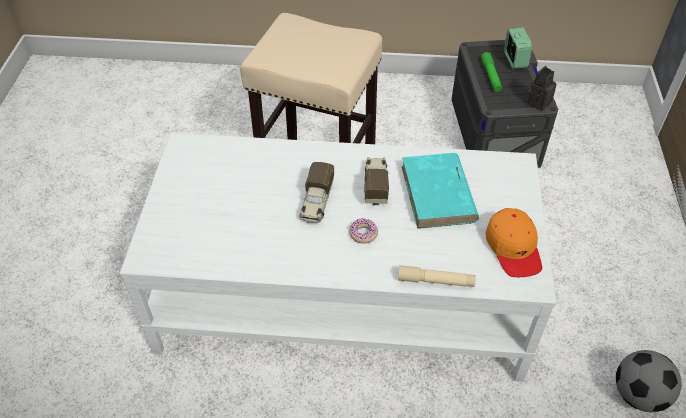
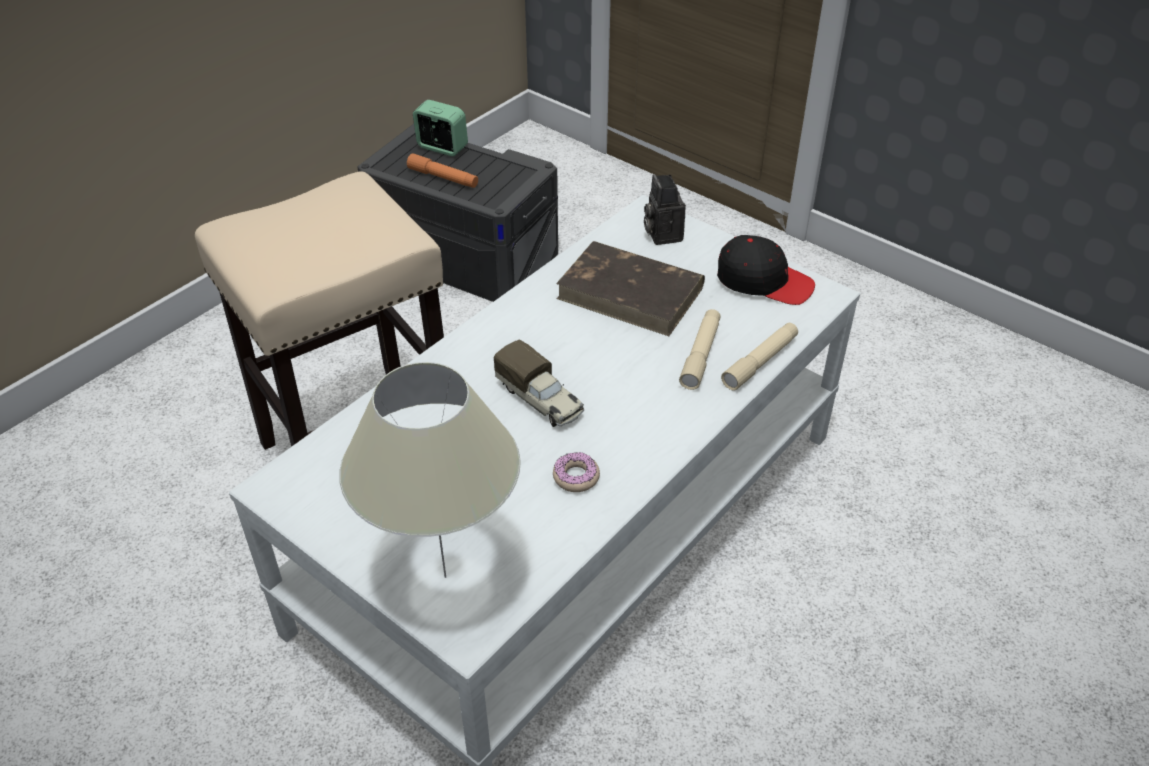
camera: 55 degrees left, 5 degrees down
donut [350,218,378,244] -> donut moved to [553,452,600,492]
toy truck [364,157,389,206] -> none
turquoise book [401,153,479,229] -> brown book [556,241,705,336]
green flashlight [481,52,502,92] -> orange flashlight [407,153,478,188]
orange cap [486,208,542,277] -> black cap [717,235,815,305]
camera [528,66,557,111] -> camera moved to [644,174,686,245]
football [616,350,682,412] -> none
none -> beige table lamp [339,362,521,578]
none -> beige flashlight [679,309,721,390]

